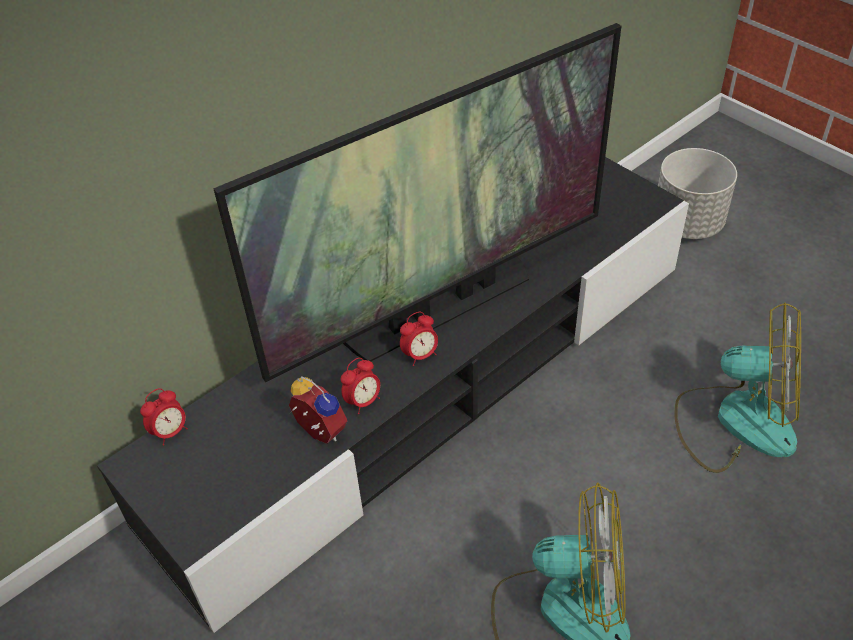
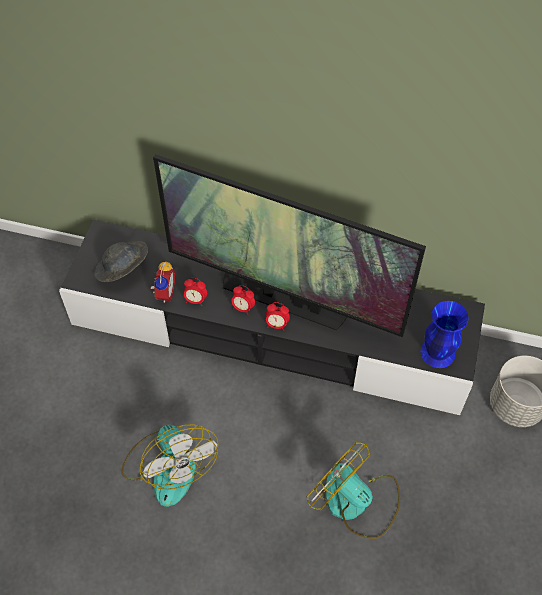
camera: 55 degrees right, 10 degrees up
alarm clock [140,388,188,445] -> alarm clock moved to [266,302,290,331]
fan [674,303,801,473] -> fan turned 150 degrees clockwise [306,441,400,539]
none -> grey hat [95,241,148,282]
none -> blue vase [421,301,469,368]

